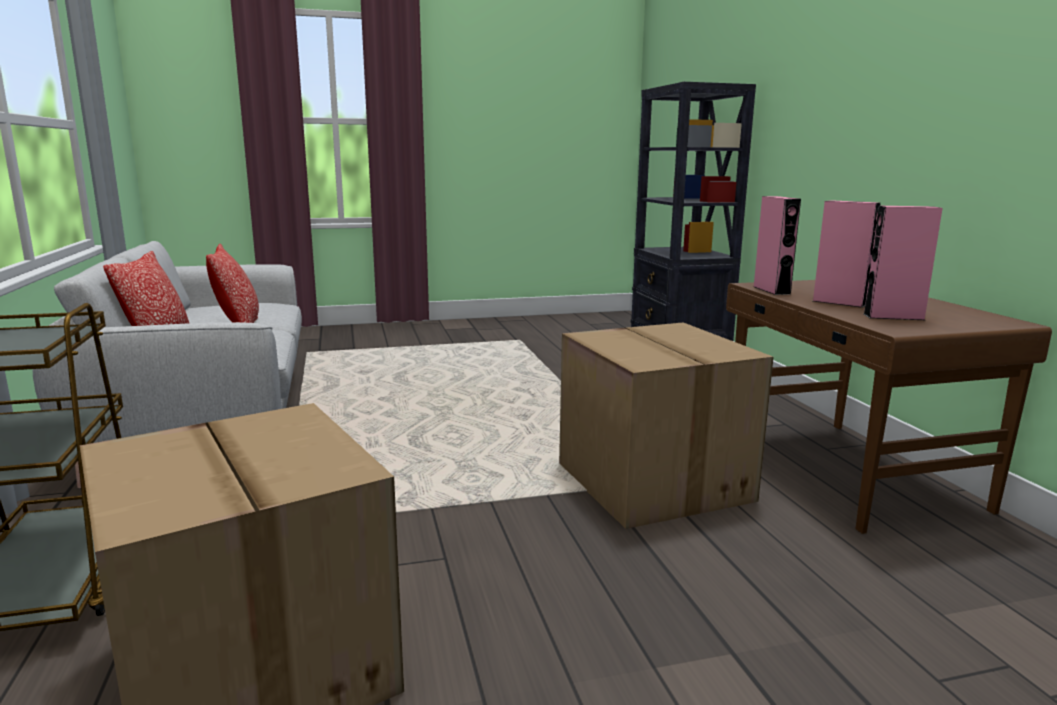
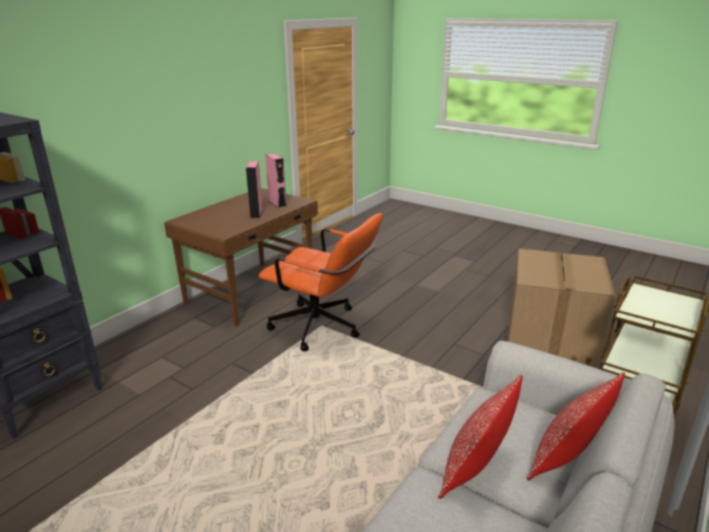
camera: 130 degrees left, 10 degrees up
cardboard box [559,322,774,529] -> orange office chair [259,213,383,351]
pink speaker [754,196,801,295] -> none

